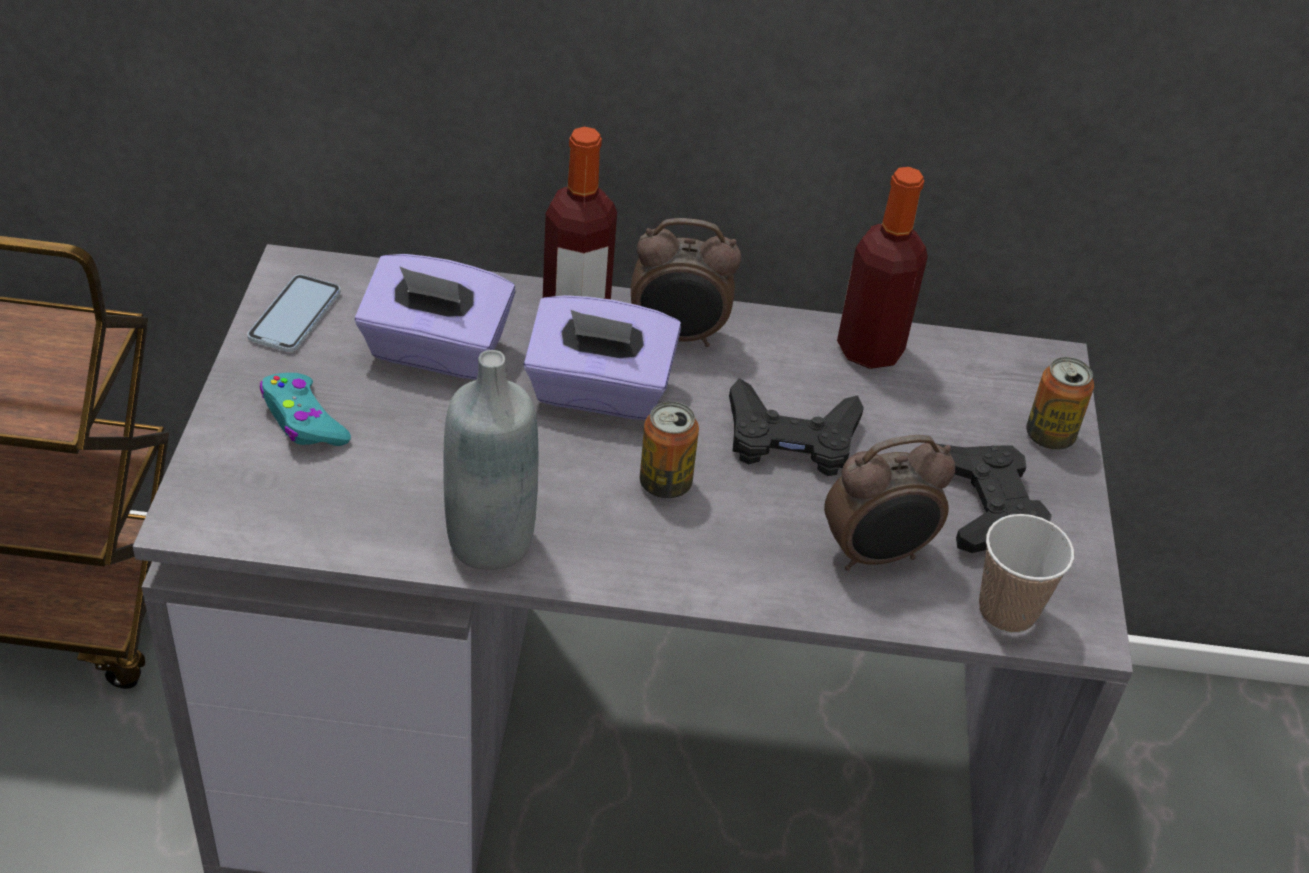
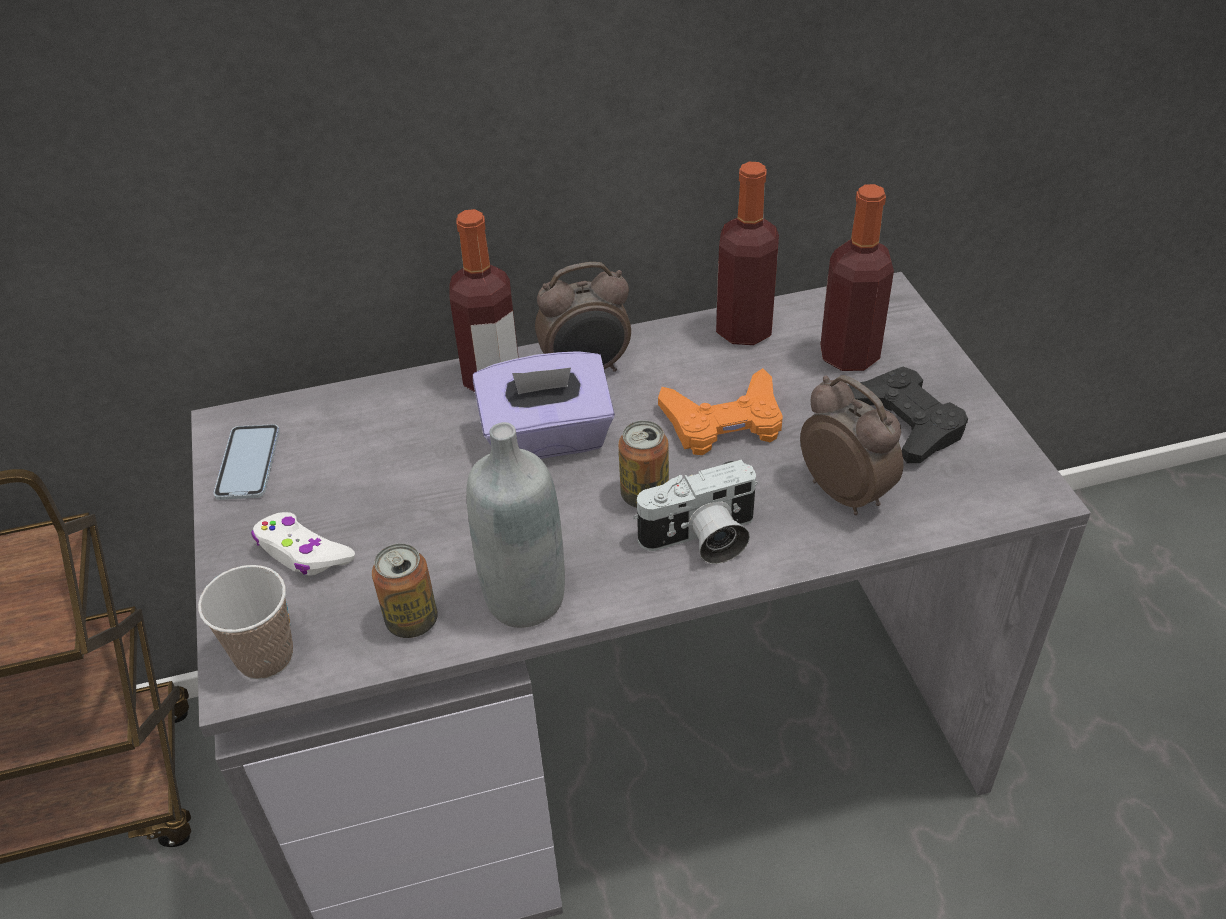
camera: 15 degrees left, 0 degrees up
turquoise game controller [260,373,351,446] -> white game controller [251,512,355,576]
purple tissue box [355,254,516,380] -> none
black game controller [729,378,864,476] -> orange game controller [658,368,783,455]
alarm clock [824,435,955,571] -> alarm clock turned 90 degrees counterclockwise [800,375,903,515]
cup [979,514,1074,633] -> cup moved to [198,565,293,680]
can [1026,357,1094,450] -> can moved to [372,543,438,638]
none -> camera [633,460,758,564]
none -> bottle [820,184,894,371]

